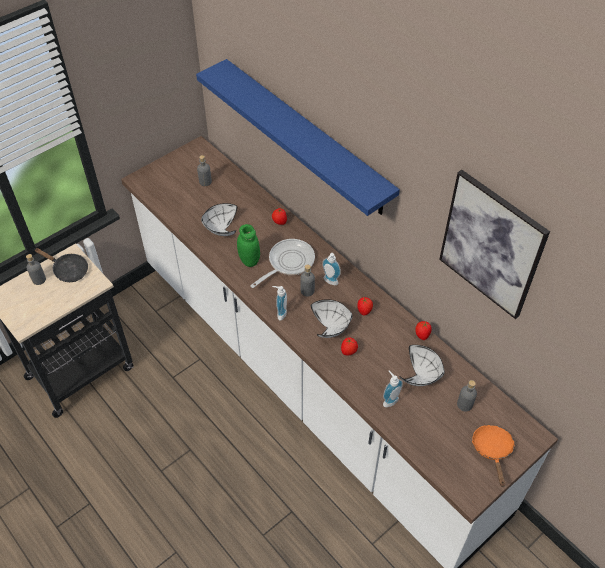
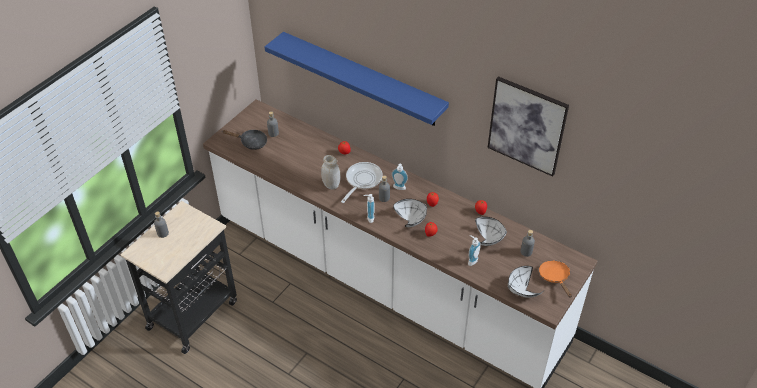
camera: 15 degrees left, 5 degrees down
black frying pan [35,248,88,282] -> black frying pan moved to [222,130,267,150]
white bowl [201,203,237,236] -> white bowl moved to [508,266,545,298]
green jar [237,224,260,267] -> white jar [321,155,340,190]

